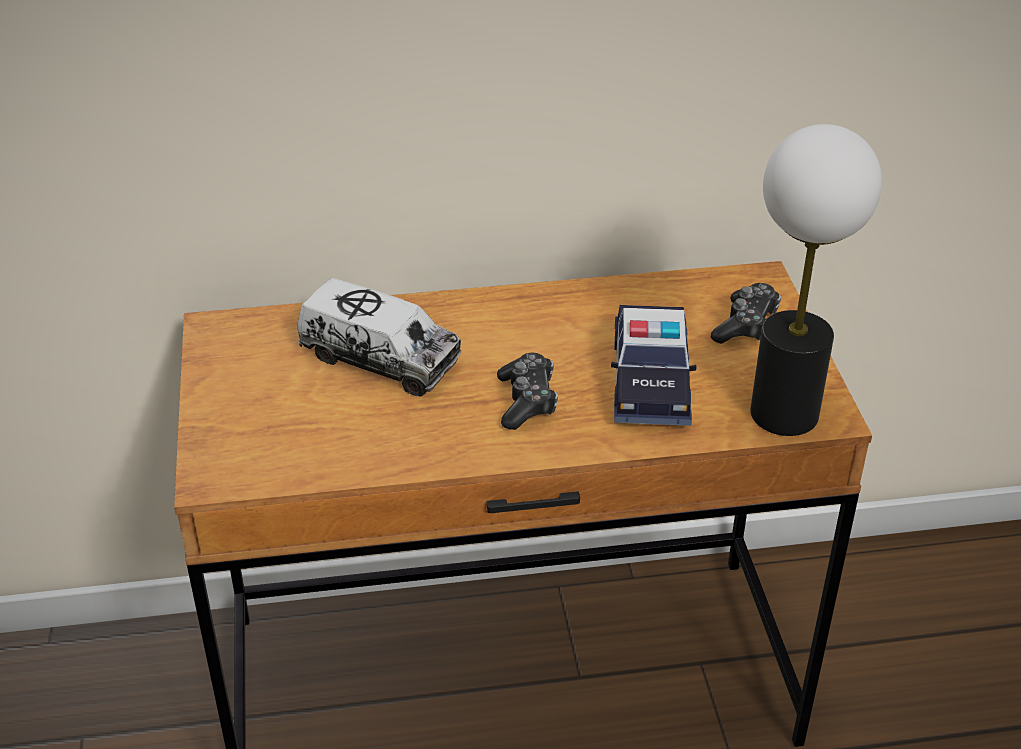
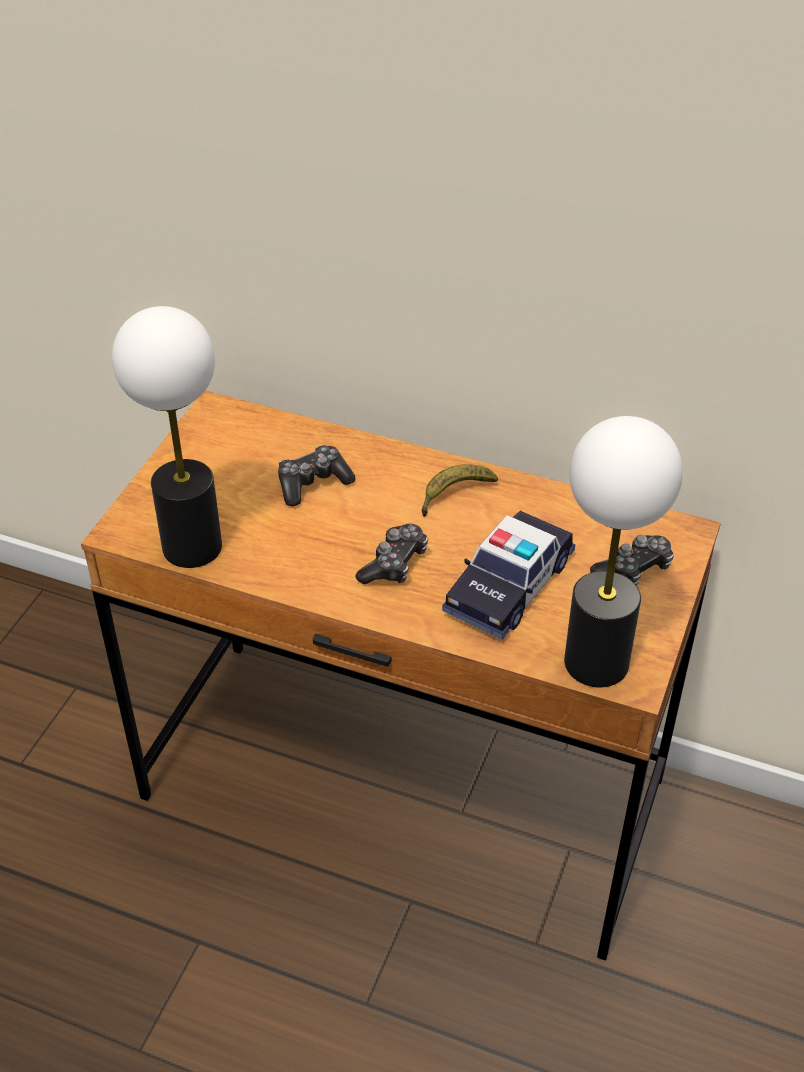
camera: 30 degrees right, 5 degrees up
toy truck [297,278,462,396] -> game controller [278,445,355,506]
none -> table lamp [112,306,222,568]
none -> banana [422,464,498,517]

